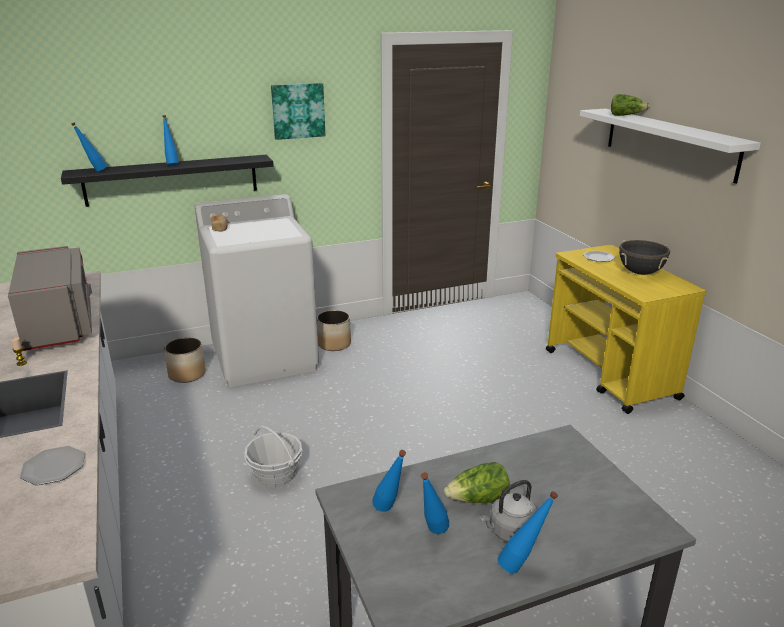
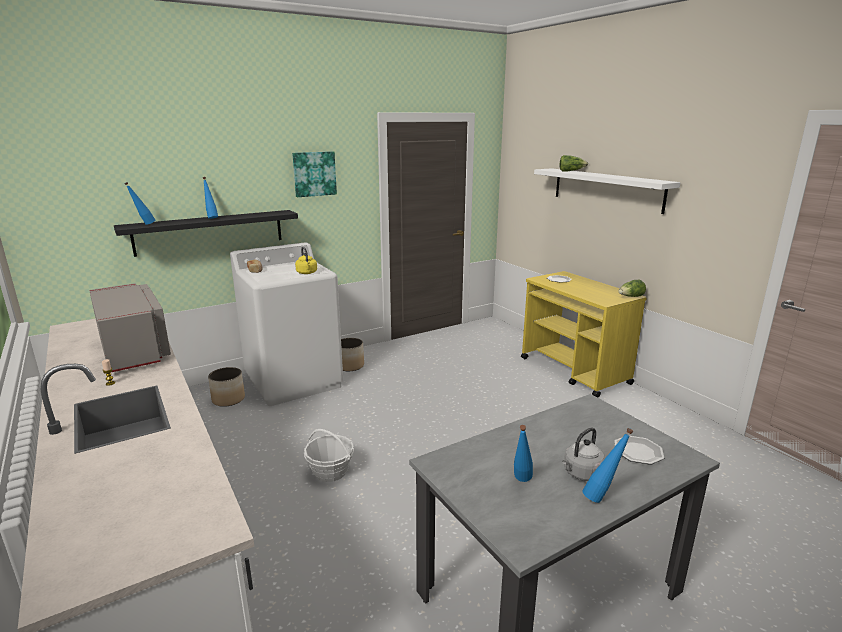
camera: 10 degrees left, 5 degrees down
plate [20,446,85,485] -> plate moved to [614,436,664,465]
blue bottle [372,450,406,512] -> none
lettuce [444,462,510,503] -> lettuce moved to [618,279,646,297]
black cooking pot [619,240,670,275] -> none
none -> yellow kettle [295,247,317,274]

